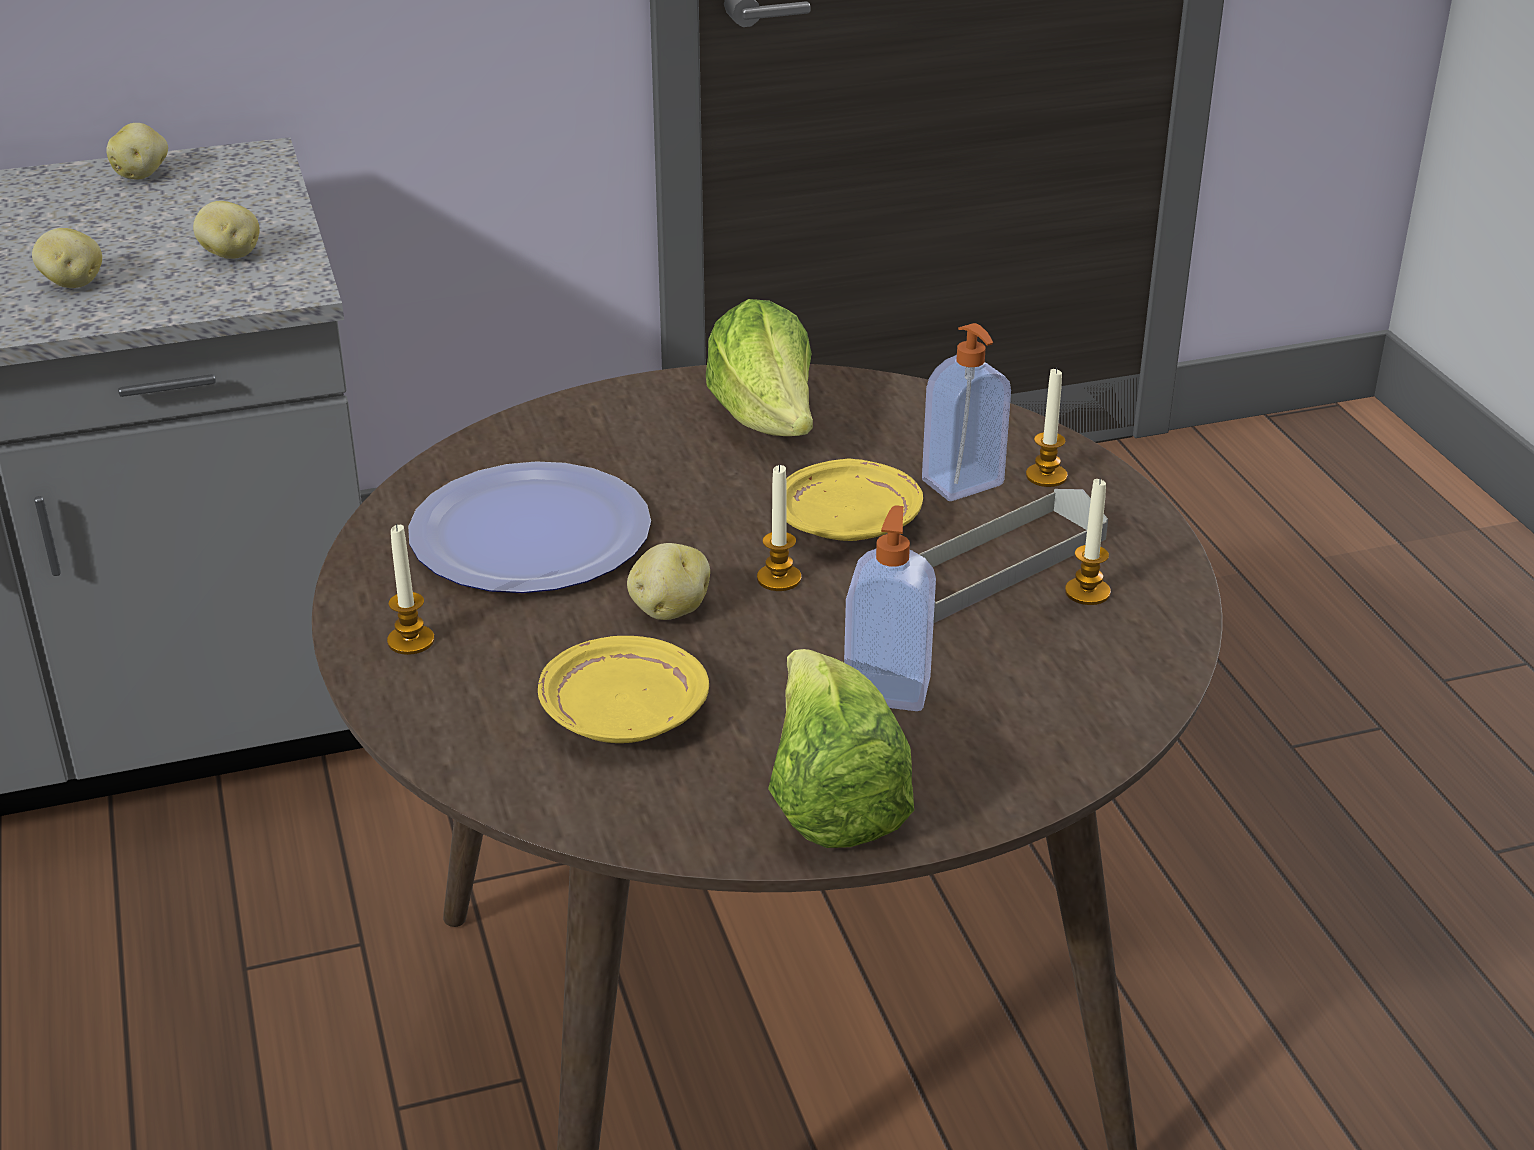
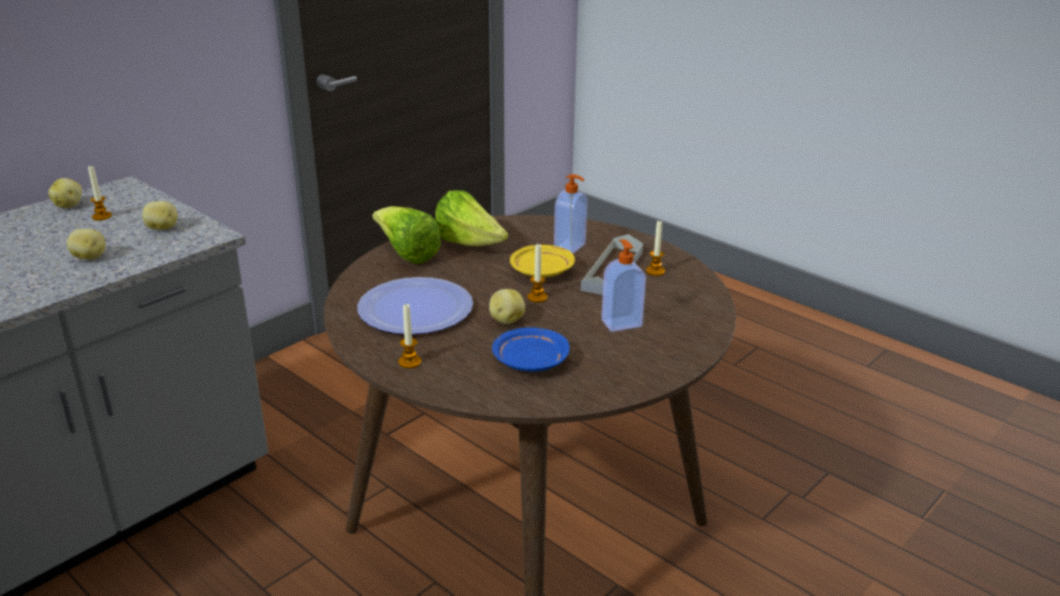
camera: 30 degrees left, 5 degrees down
yellow plate [538,636,709,743] -> blue plate [492,327,570,372]
lettuce [768,649,914,848] -> lettuce moved to [372,206,441,264]
candle [1026,367,1068,487] -> candle moved to [88,165,112,220]

